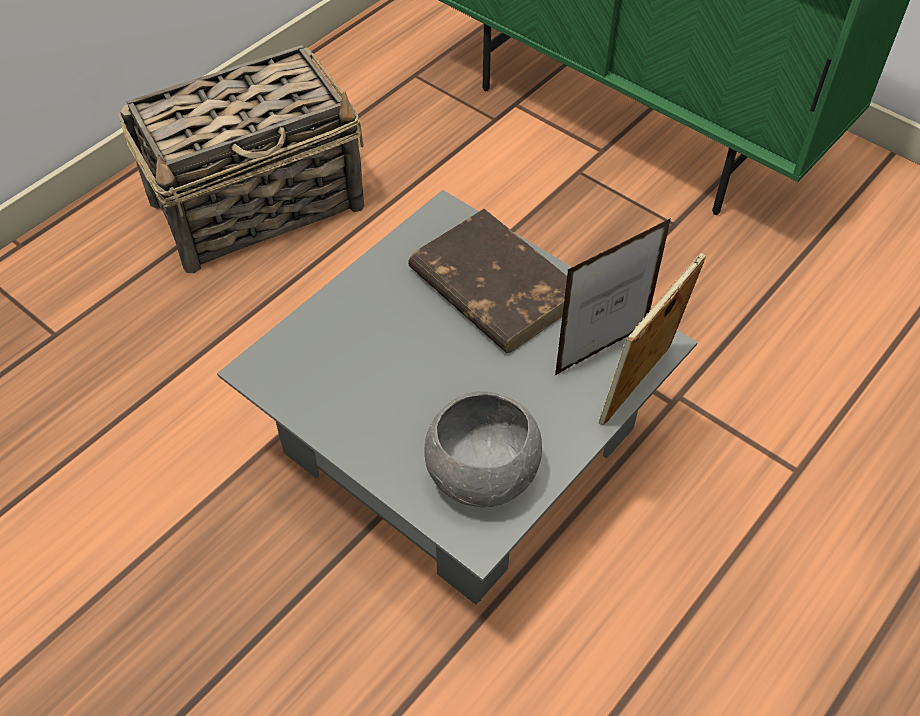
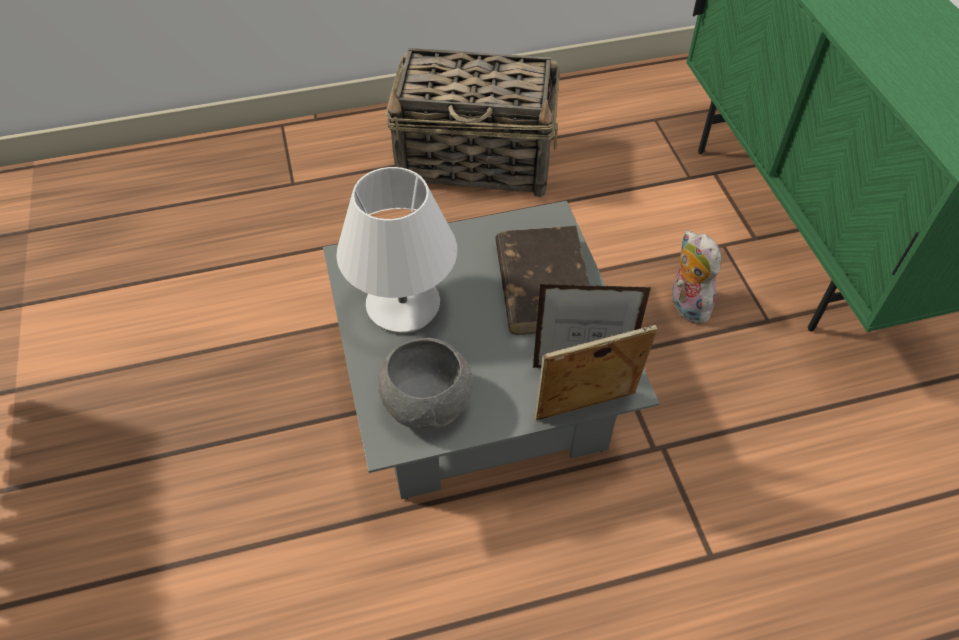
camera: 35 degrees right, 0 degrees up
none -> white table lamp [336,167,457,333]
none -> plush toy [671,230,722,324]

